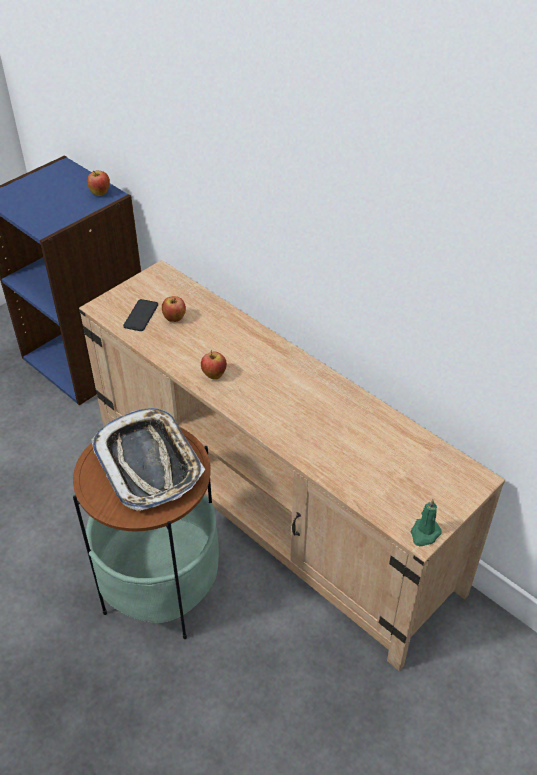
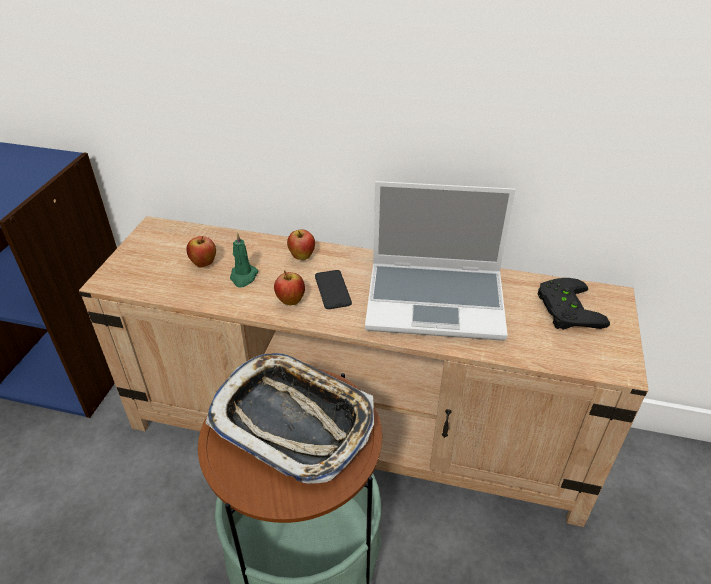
camera: 30 degrees left, 5 degrees down
apple [87,170,110,196] -> apple moved to [287,230,315,260]
phone [123,299,158,331] -> phone moved to [315,270,352,309]
green candle [411,499,442,546] -> green candle moved to [230,232,258,288]
none -> laptop [365,181,516,340]
none -> black game controller [537,278,610,330]

